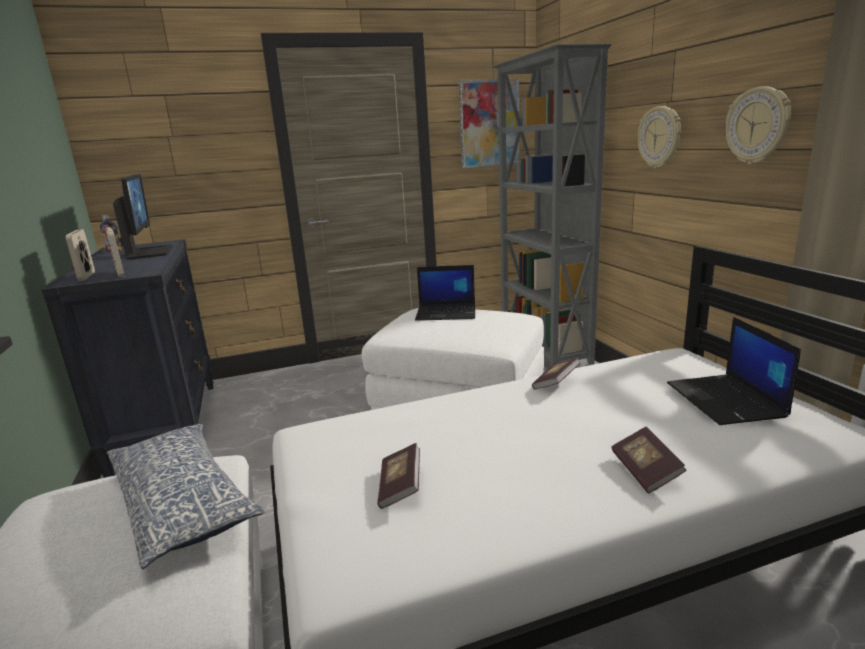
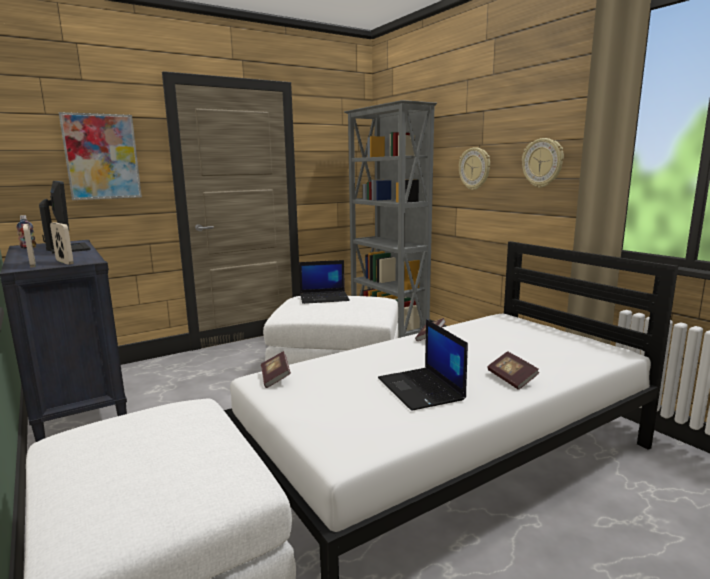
camera: 15 degrees left, 5 degrees down
pillow [107,424,265,569] -> none
book [377,443,420,509] -> book moved to [261,351,291,388]
picture [458,79,520,169] -> picture moved to [59,112,142,200]
laptop [667,317,801,425] -> laptop moved to [378,319,468,411]

